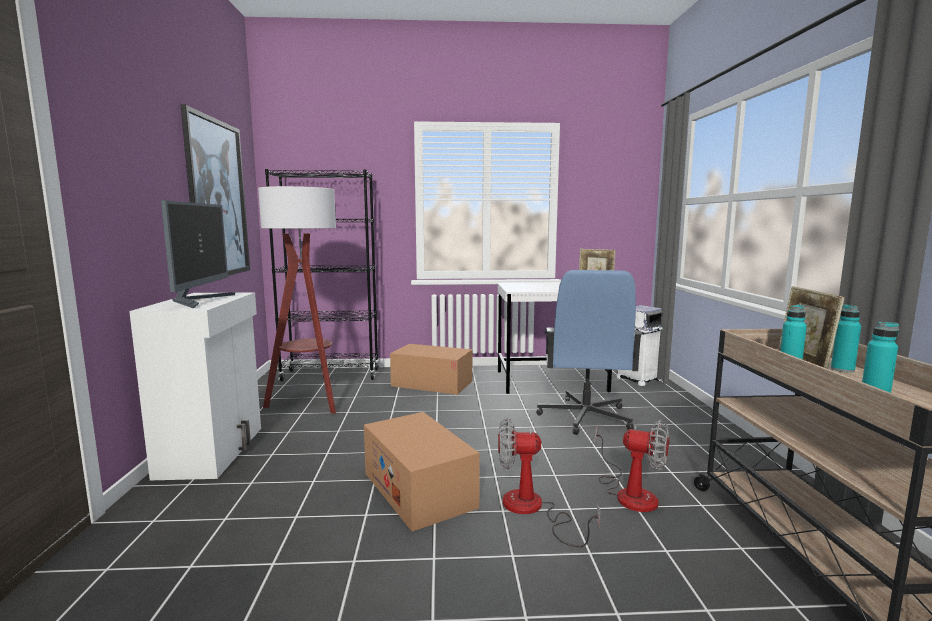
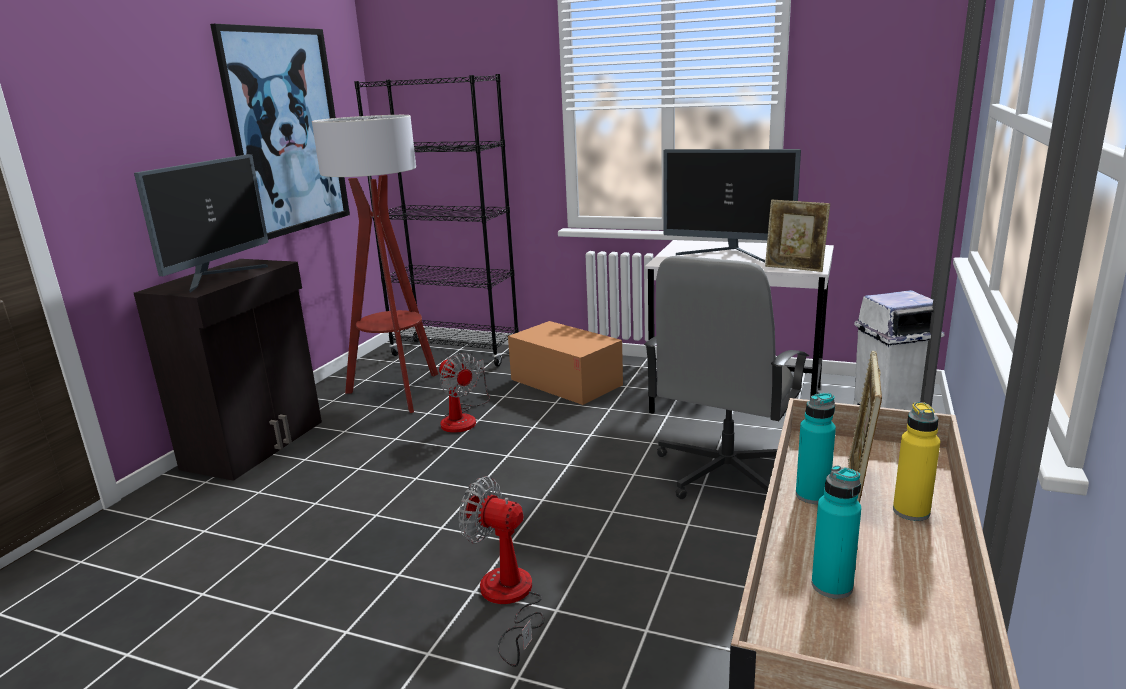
camera: 25 degrees right, 10 degrees up
white cabinet [129,292,261,480] -> black cabinet [134,259,322,481]
cardboard box [364,412,480,532] -> none
blue office chair [536,270,642,435] -> grey office chair [644,256,809,499]
fan [595,420,669,512] -> fan moved to [439,353,490,433]
turquoise bottle [831,304,861,373] -> yellow bottle [893,402,940,521]
none -> monitor [663,149,801,263]

